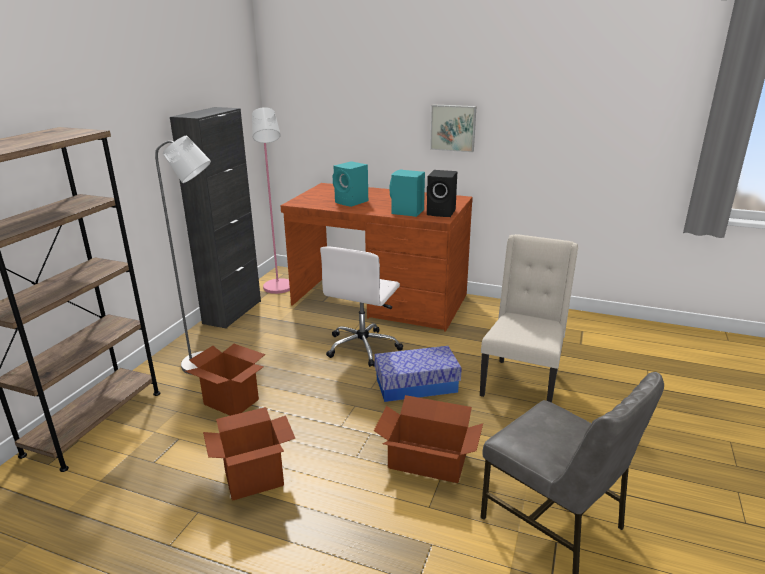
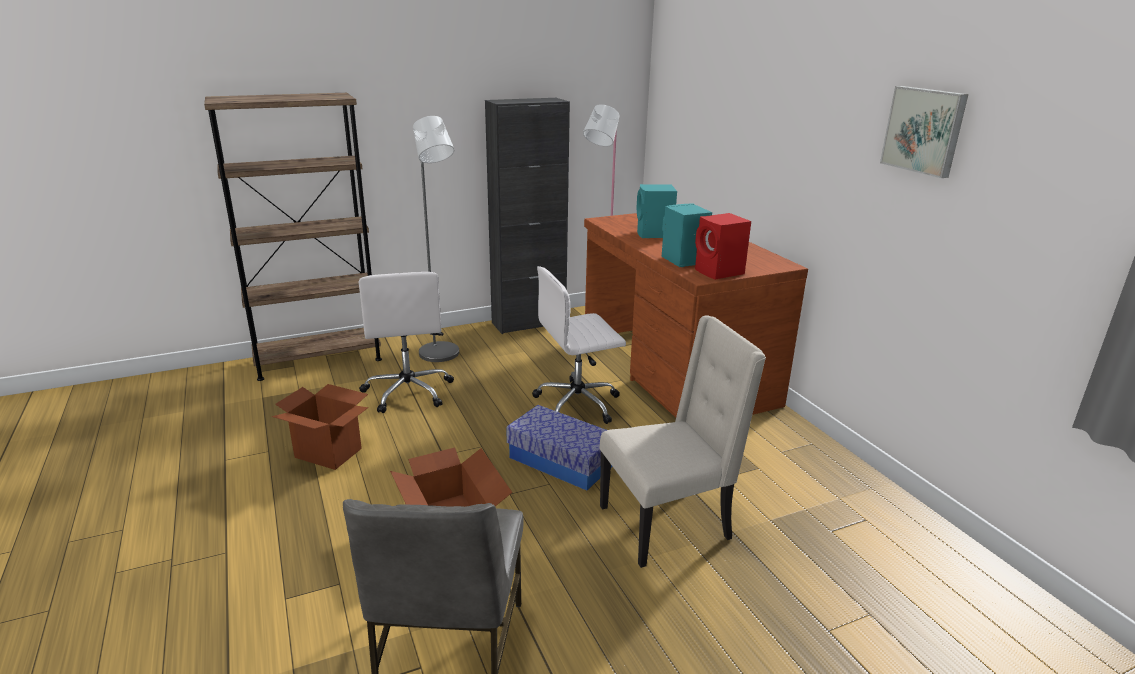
camera: 45 degrees right, 0 degrees up
cardboard box [185,344,265,416] -> white office chair [359,272,454,413]
black speaker [427,170,457,217] -> red speaker [695,213,751,279]
picture [430,104,477,152] -> picture moved to [880,86,968,178]

